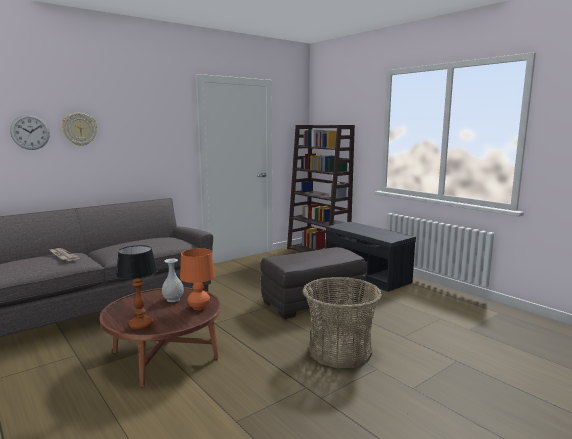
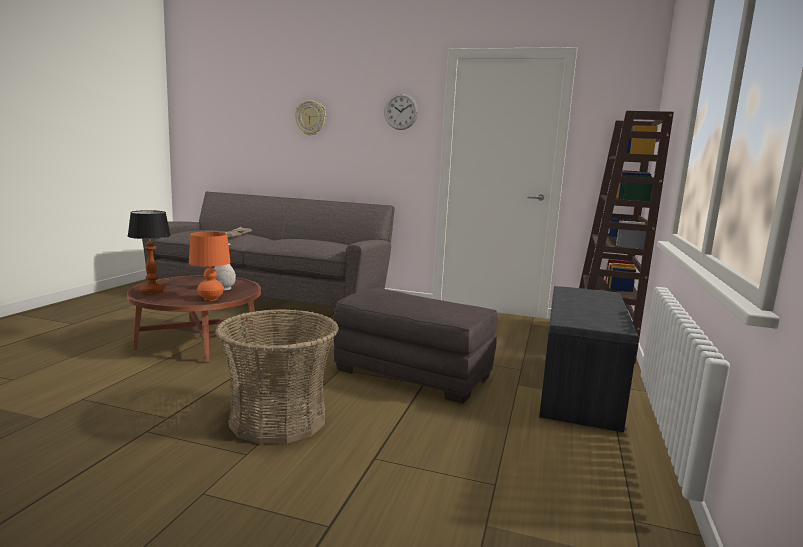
camera: 55 degrees right, 0 degrees up
wall clock [10,115,50,150] -> wall clock moved to [384,93,418,130]

